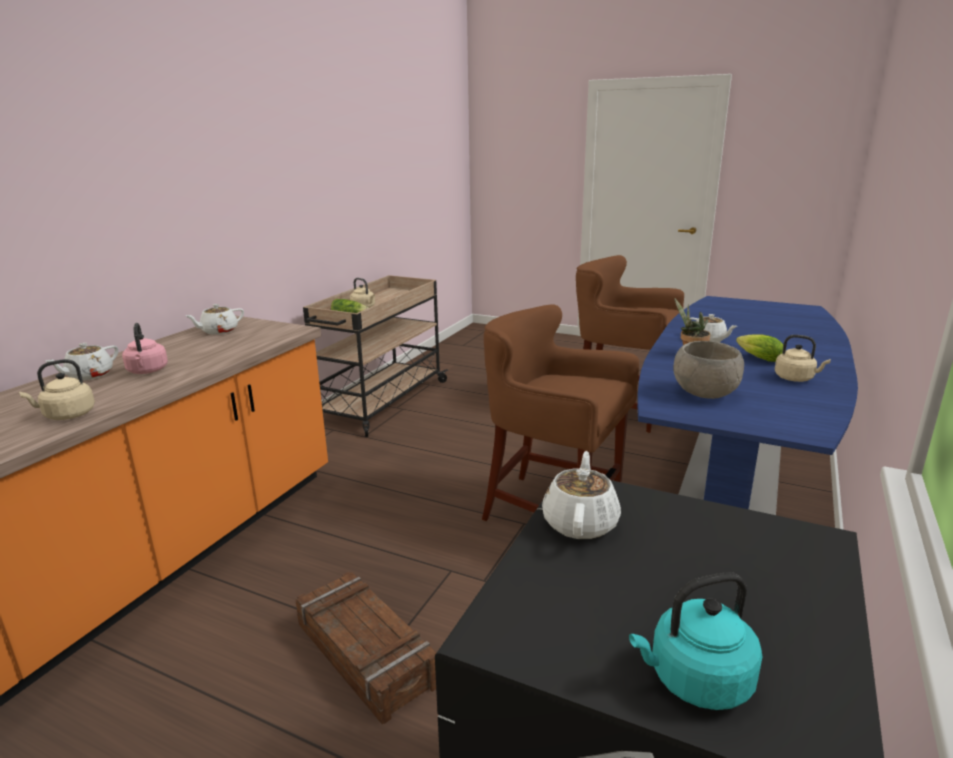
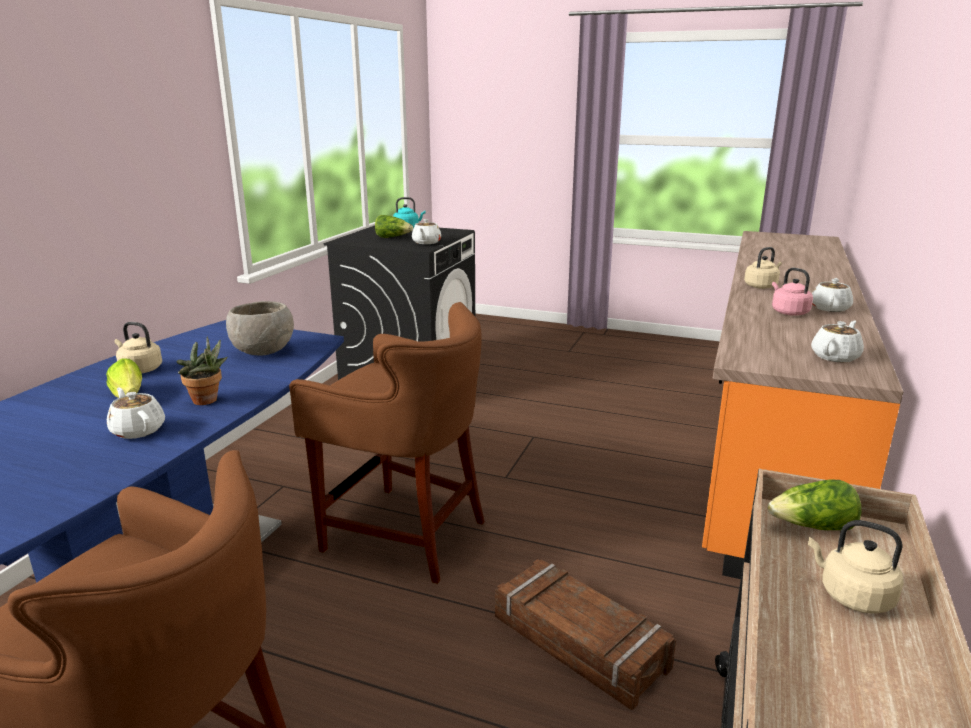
camera: 175 degrees right, 0 degrees up
crate [295,572,437,724] -> crate moved to [495,559,676,710]
none -> lettuce [375,215,413,238]

